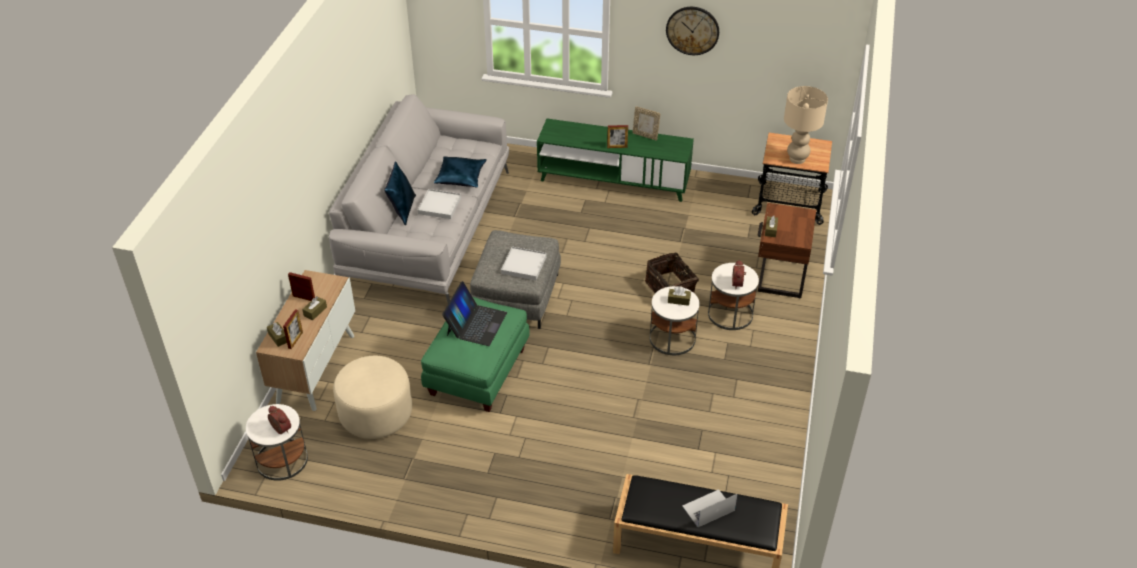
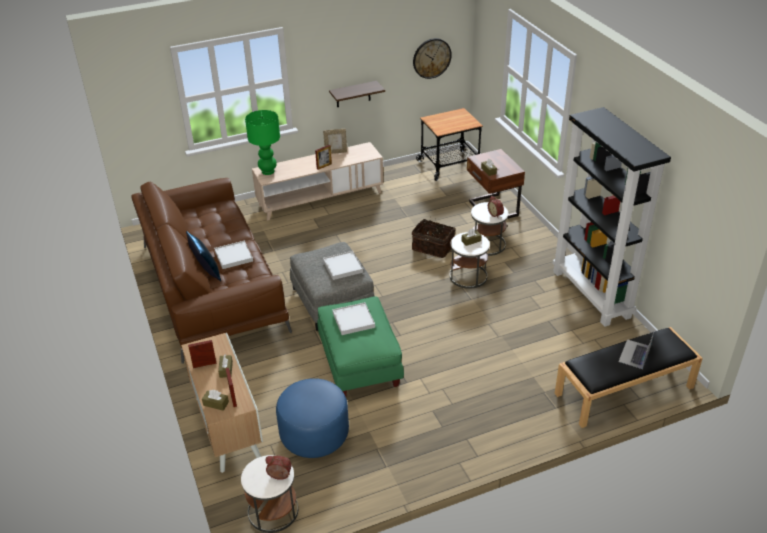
camera: 35 degrees left, 5 degrees down
grey sofa [329,94,509,303] -> brown sofa [131,178,292,364]
beige ottoman [333,356,412,439] -> blue ottoman [276,378,349,458]
blue pillow [434,156,487,187] -> none
laptop [442,281,507,346] -> white tray [332,302,375,335]
green tv stand [537,119,694,202] -> beige tv stand [252,142,383,221]
wall clock [666,7,719,55] -> wall clock moved to [413,38,452,79]
beige table lamp [784,86,828,164] -> none
none -> green table lamp [245,110,280,175]
none -> shelf [329,81,385,107]
none -> black bookcase [552,107,671,327]

